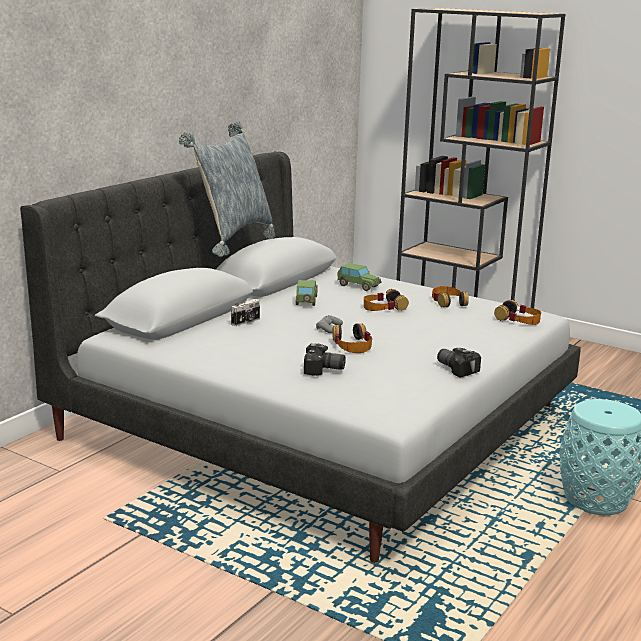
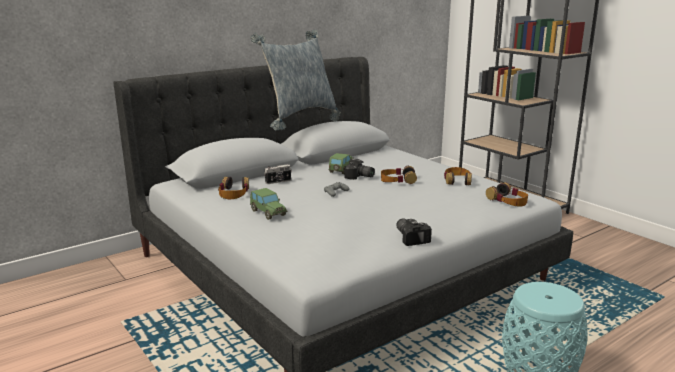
camera: 20 degrees right, 0 degrees up
camera [304,343,346,376] -> camera moved to [345,158,375,180]
headphones [332,323,372,353] -> headphones moved to [218,177,249,199]
toy car [337,263,382,291] -> toy car moved to [250,188,288,220]

